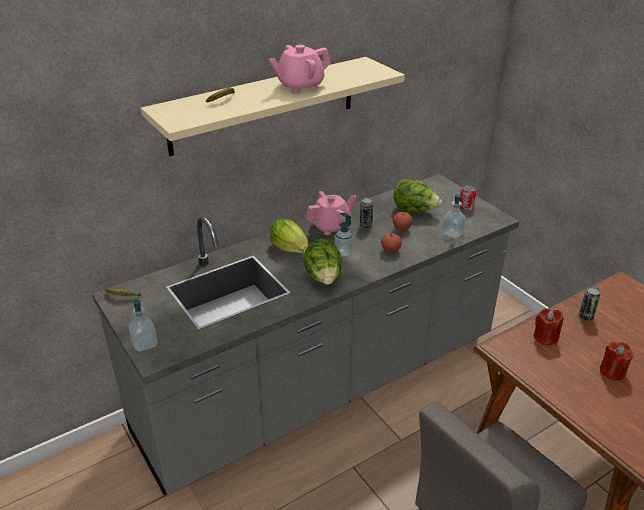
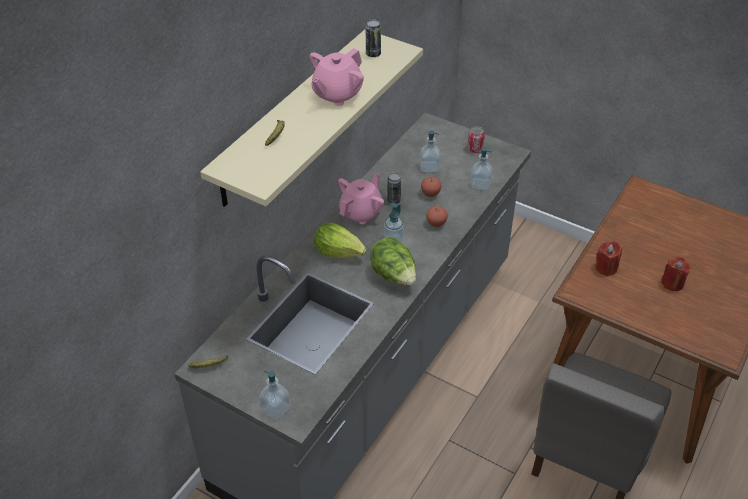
camera: 25 degrees left, 10 degrees up
lettuce [394,178,442,212] -> soap dispenser [420,131,440,172]
can [579,287,600,320] -> can moved to [366,19,381,57]

